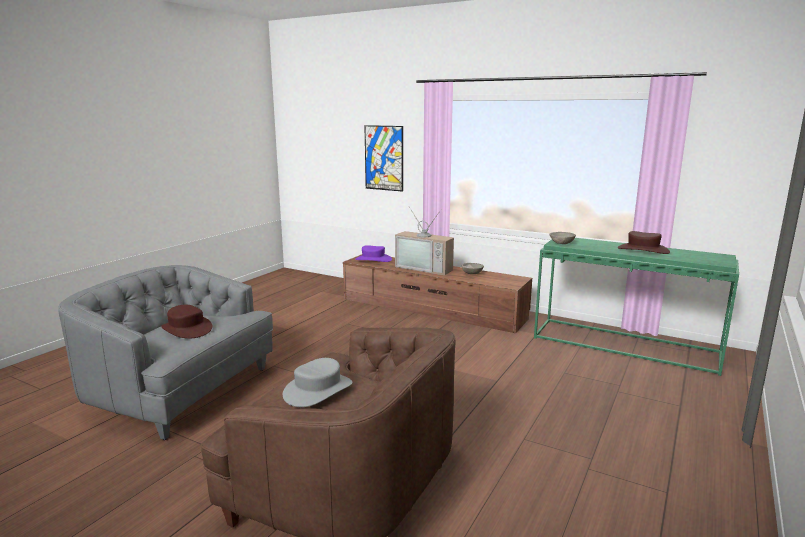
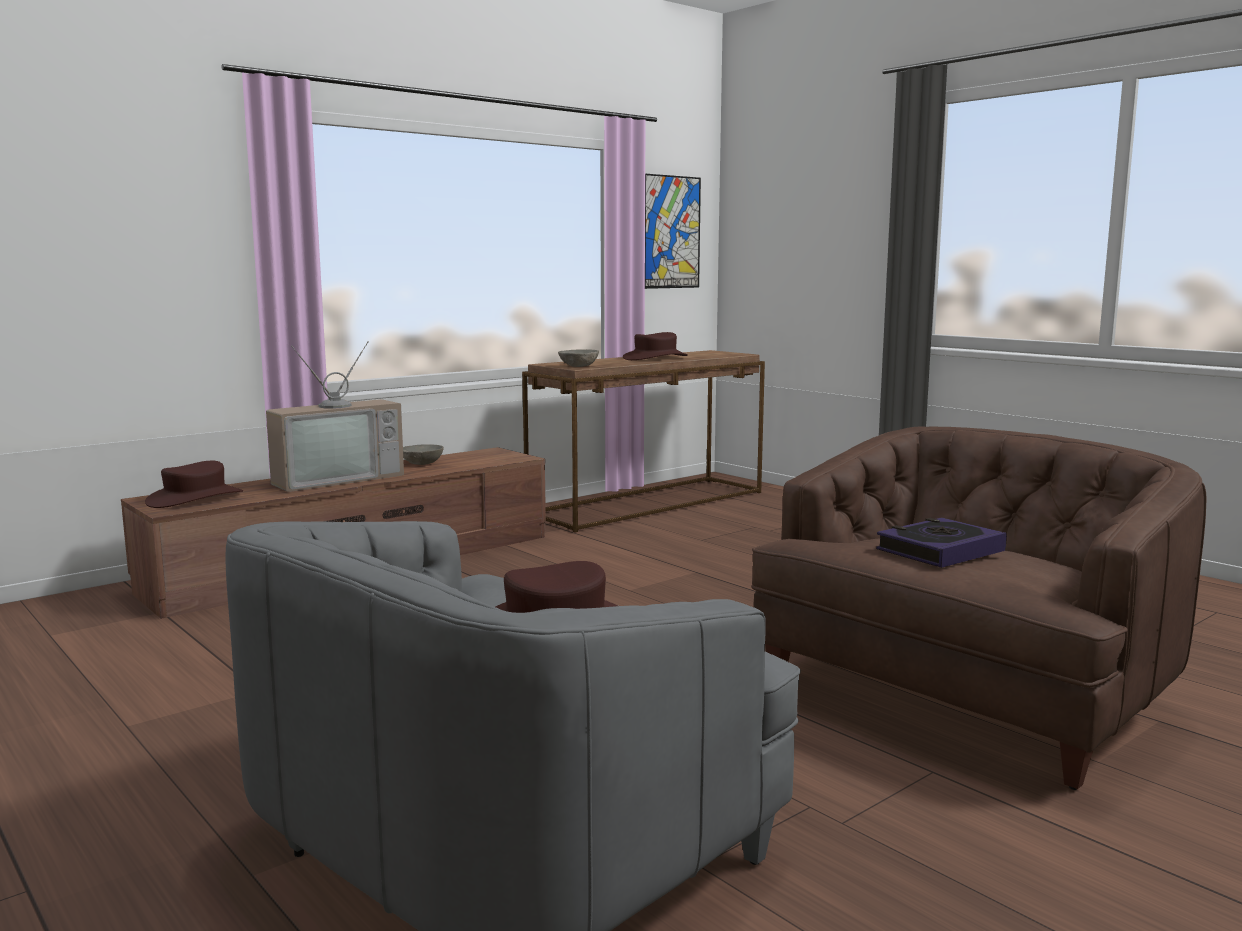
camera: 70 degrees left, 5 degrees down
grey hat [283,358,352,407] -> book [876,517,1007,568]
purple hat [355,245,392,262] -> brown hat [145,461,243,508]
picture [364,125,403,192] -> picture moved to [645,174,701,289]
green console table [534,238,739,376] -> brown console table [522,350,765,533]

